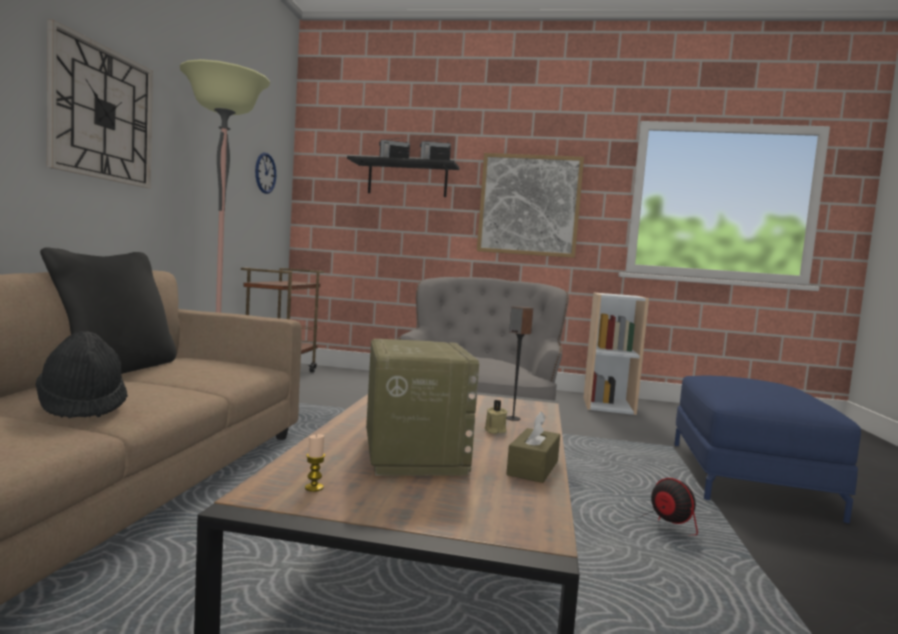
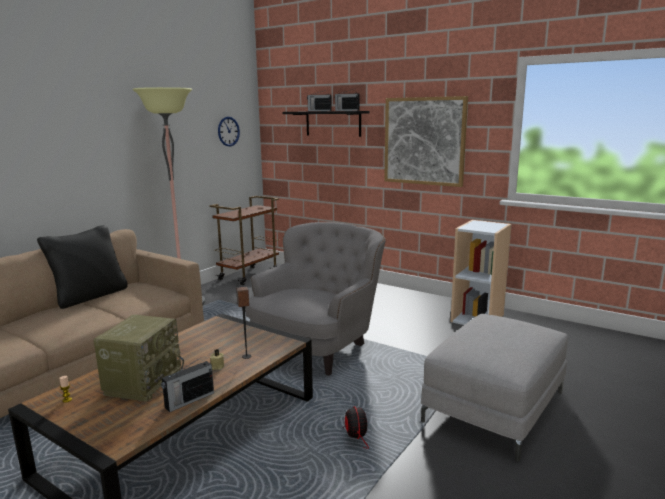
camera: 25 degrees right, 10 degrees up
black hat [35,331,128,418] -> none
wall clock [47,20,153,188] -> none
brown tissue box [507,412,560,483] -> radio [161,356,214,412]
blue ottoman [674,375,861,524] -> grey ottoman [421,314,568,462]

